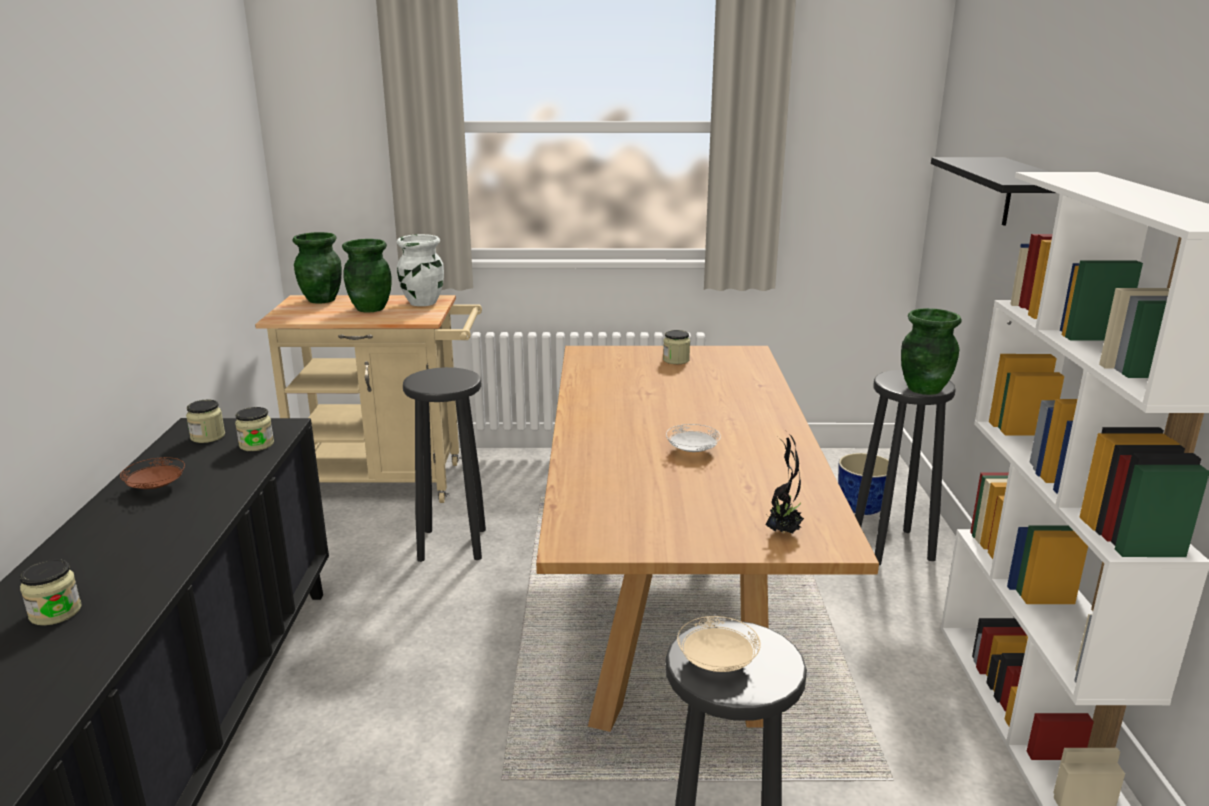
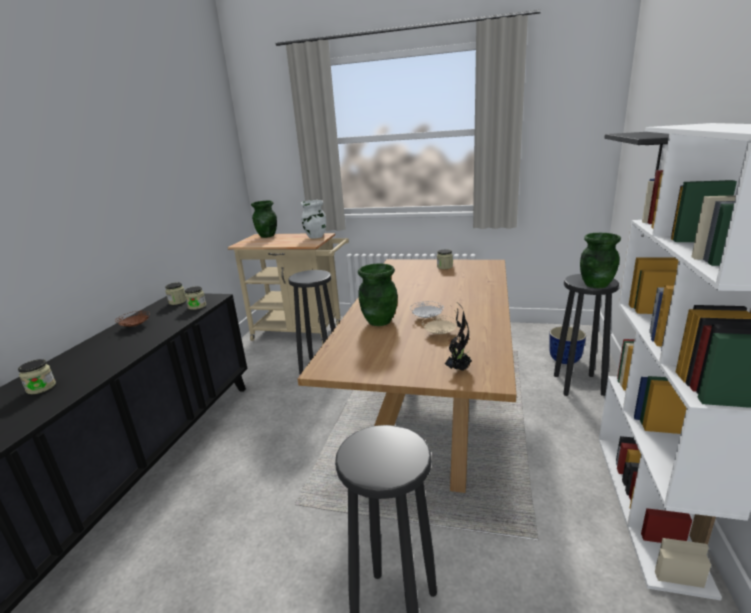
camera: 15 degrees right, 0 degrees up
green vase [342,239,392,312] -> green vase moved to [358,264,398,326]
beige plate [677,616,761,672] -> beige plate moved to [422,315,458,334]

